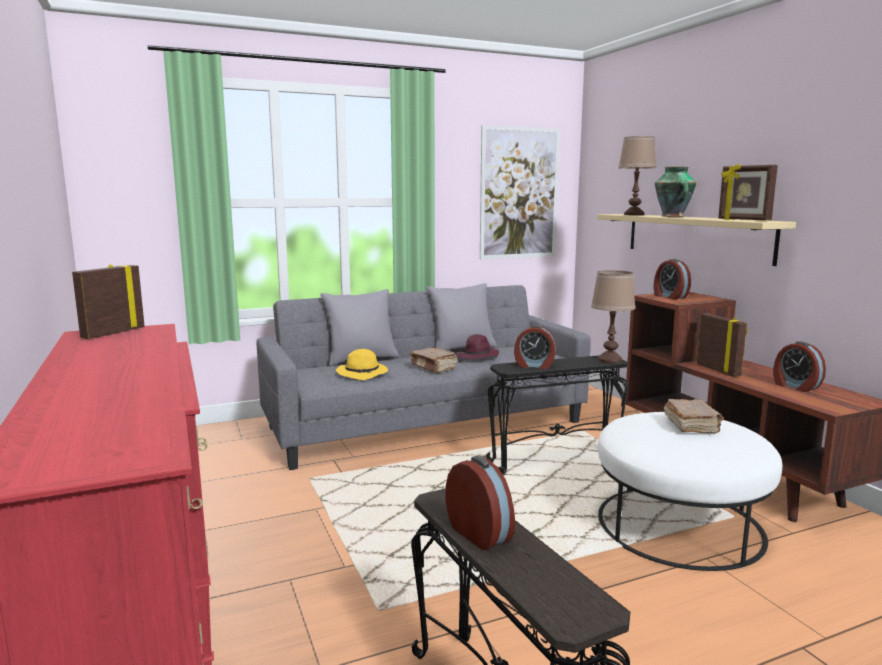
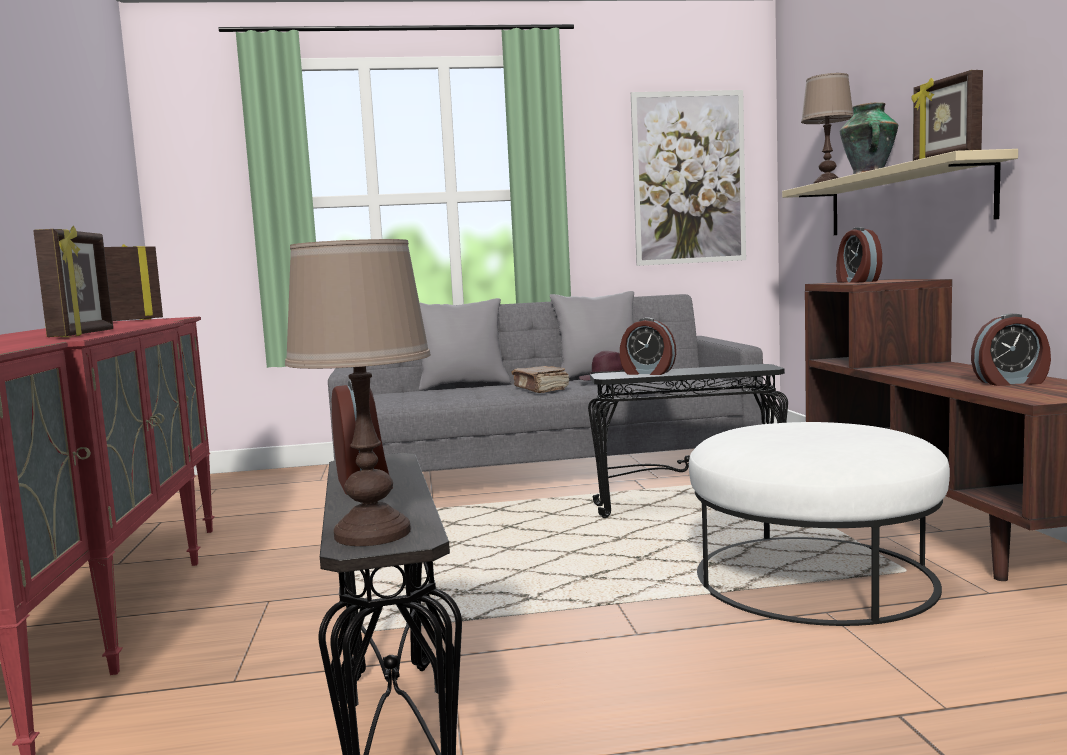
camera: 15 degrees right, 5 degrees down
yellow hat [336,349,388,380] -> none
brown table lamp [591,270,636,363] -> brown table lamp moved to [285,239,431,546]
brown book [663,399,724,434] -> none
picture frame [697,313,748,377] -> picture frame moved to [33,226,113,337]
alarm clock [773,341,826,392] -> alarm clock turned 75 degrees counterclockwise [971,314,1051,386]

